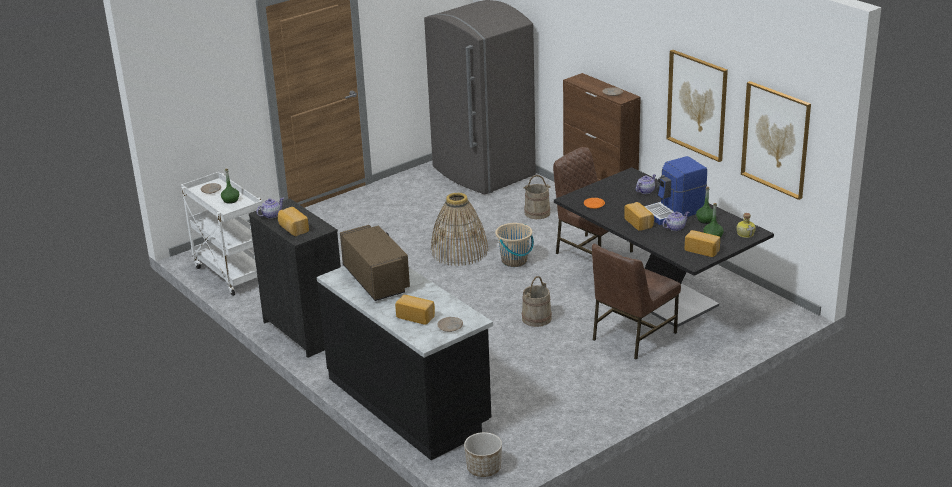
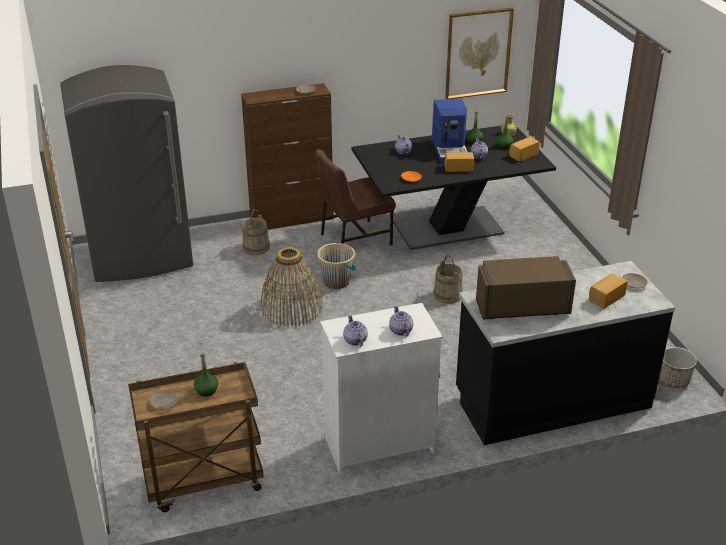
camera: 70 degrees left, 5 degrees up
white cart [181,172,262,296] -> brown cart [128,362,263,512]
black dresser [249,199,341,358] -> white dresser [320,303,442,474]
bread [278,207,309,236] -> teapot [389,306,413,337]
brown chair [592,244,681,359] -> none
picture [667,50,728,162] -> none

